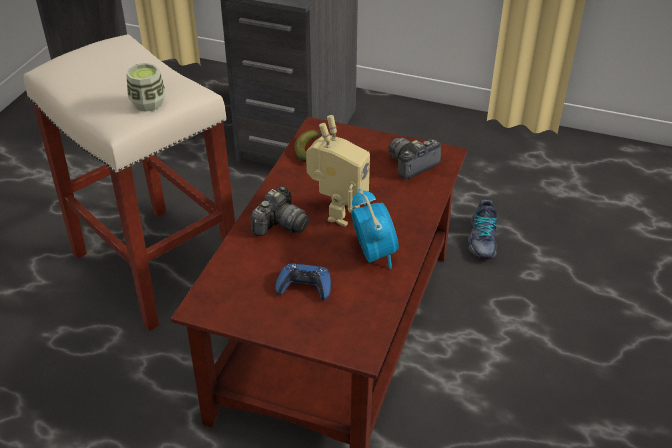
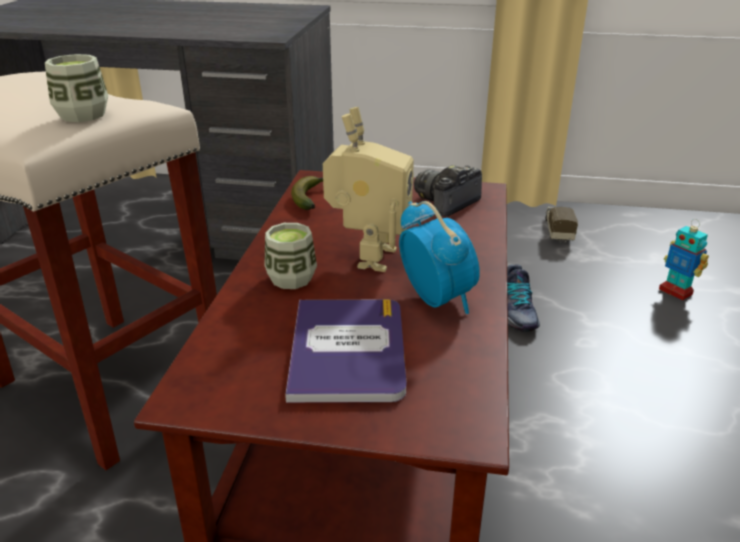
camera: 10 degrees left, 10 degrees down
camera [251,186,309,236] -> cup [264,223,317,289]
blue game controller [275,263,331,300] -> book [285,300,407,403]
none -> toy truck [545,206,578,243]
none -> toy robot [659,219,709,301]

